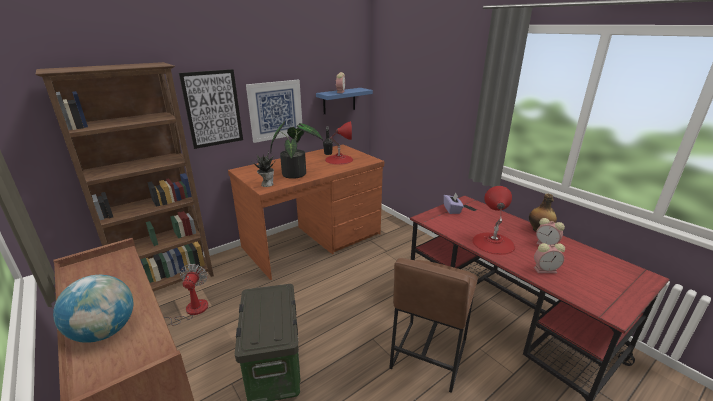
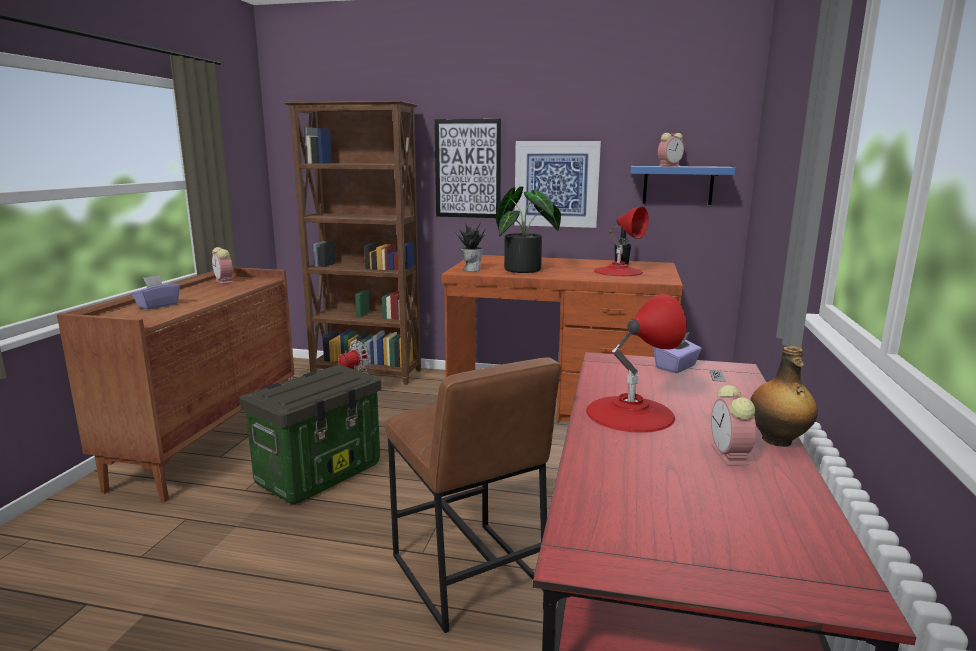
camera: 50 degrees right, 10 degrees down
globe [53,275,133,343] -> purple tissue box [131,275,180,310]
brown chair [389,258,478,393] -> brown chair turned 105 degrees counterclockwise [385,357,561,633]
alarm clock [534,243,565,273] -> alarm clock moved to [212,247,233,284]

